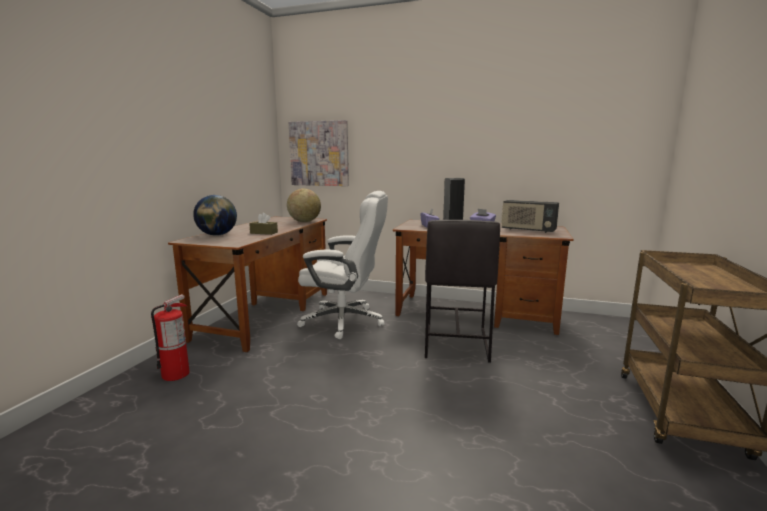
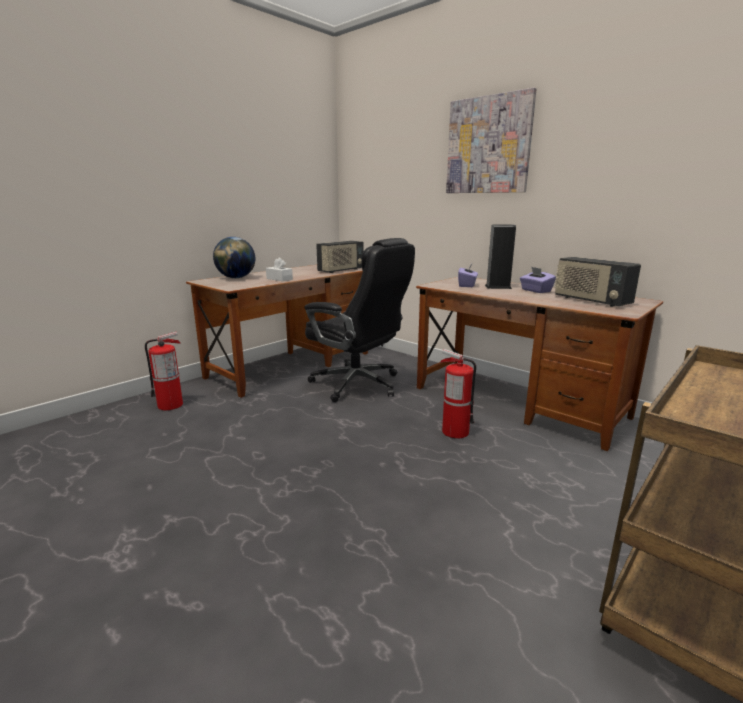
camera: 25 degrees right, 5 degrees up
brown tissue box [249,213,278,235] -> white tissue box [266,257,293,281]
globe [287,188,321,222] -> radio [316,241,364,273]
picture [289,120,349,186] -> picture moved to [446,88,537,193]
white office chair [297,191,388,339] -> black office chair [304,238,415,402]
grey stool [425,220,500,363] -> fire extinguisher [440,349,476,438]

